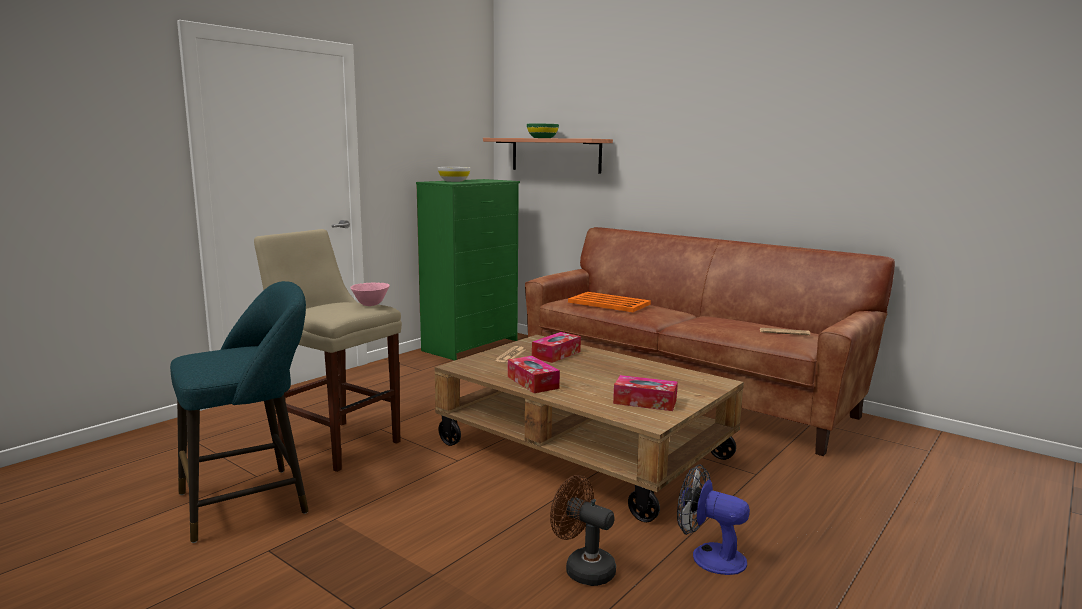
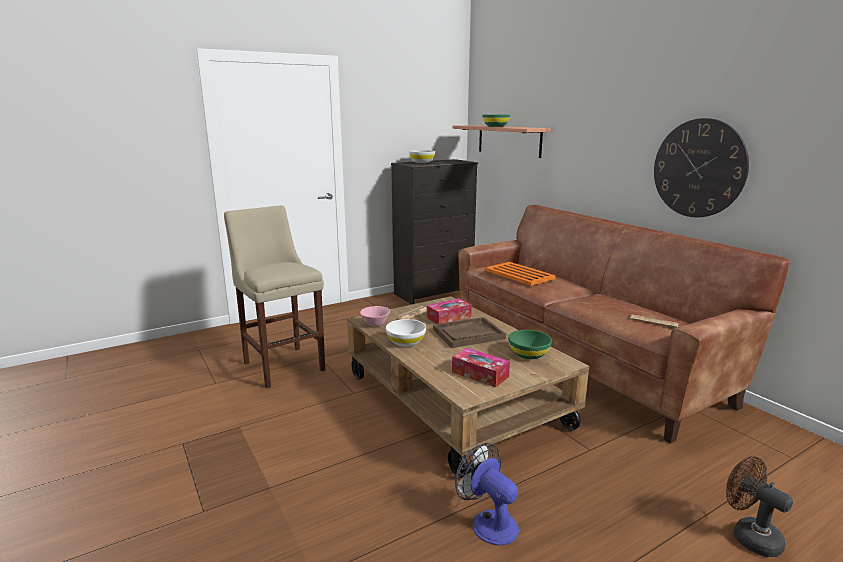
camera: 20 degrees right, 5 degrees up
turquoise stool [170,281,308,543] -> none
pink bowl [350,282,390,306] -> pink bowl moved to [360,306,390,327]
green dresser [416,179,520,361] -> black dresser [391,159,478,304]
tissue box [508,356,560,393] -> white bowl [386,319,426,347]
brown fan [550,475,616,586] -> brown fan moved to [726,456,793,557]
none -> brown tray [433,317,506,348]
none -> green bowl [508,330,552,359]
none -> wall clock [654,118,749,218]

